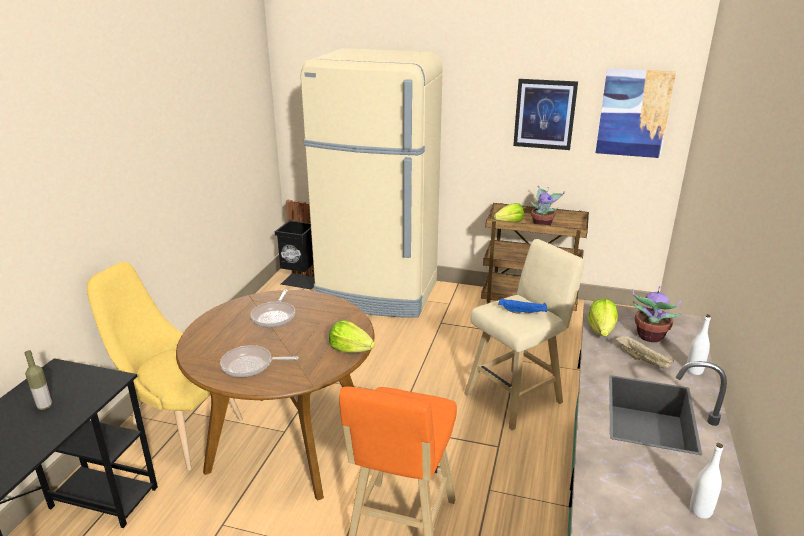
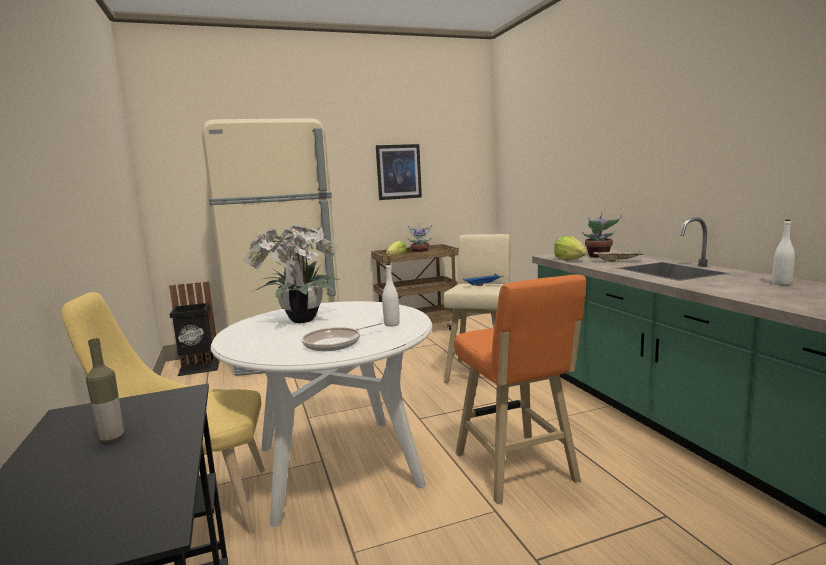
camera: 35 degrees left, 15 degrees down
brown dining table [176,290,375,500] -> white dining table [211,301,432,527]
frying pan [250,290,295,327] -> potted plant [243,224,340,323]
lettuce [329,320,375,353] -> none
picture [596,68,676,158] -> none
white bottle [687,314,711,375] -> white bottle moved to [382,263,400,326]

